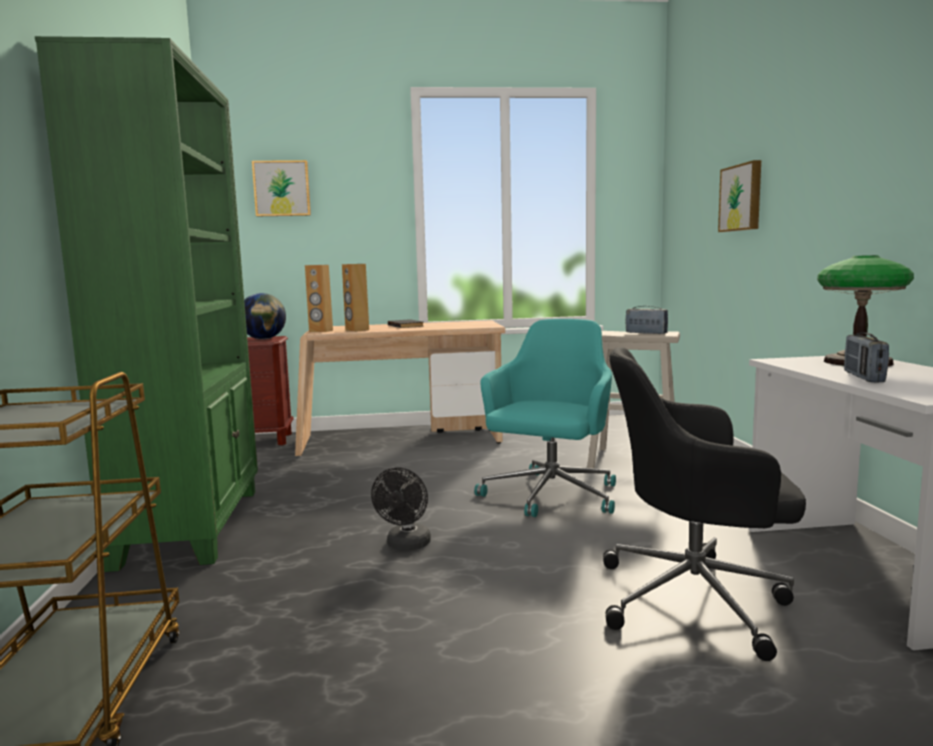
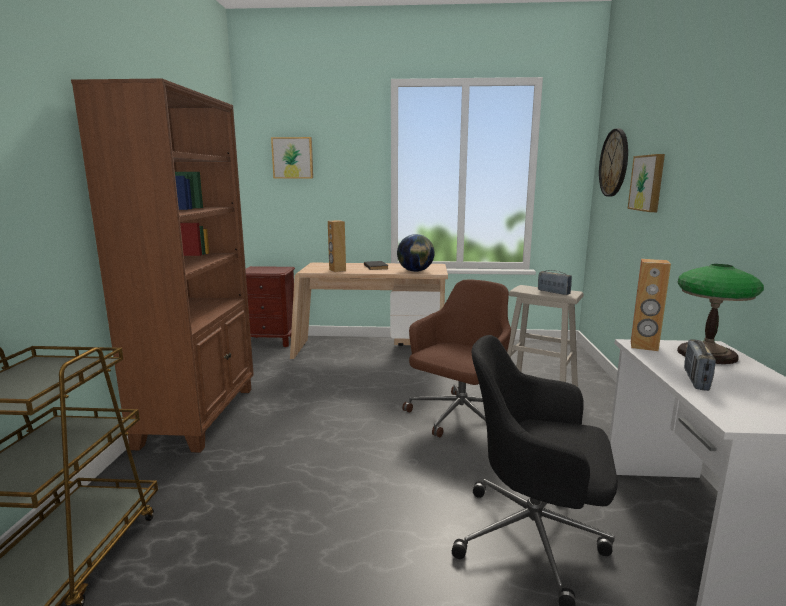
camera: 10 degrees right, 5 degrees up
green bookcase [35,36,258,572] -> brown bookcase [71,78,254,453]
globe [244,293,286,339] -> globe moved to [397,234,435,272]
brown speaker [305,265,333,332] -> brown speaker moved to [631,259,671,351]
black fan [371,468,431,550] -> none
turquoise office chair [474,319,616,517] -> brown office chair [402,280,511,437]
none -> wall clock [599,129,628,197]

